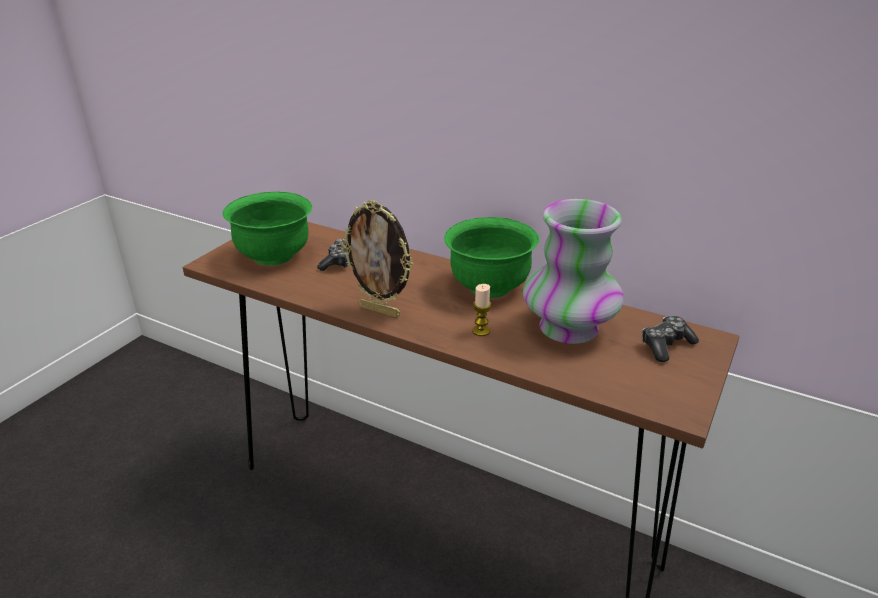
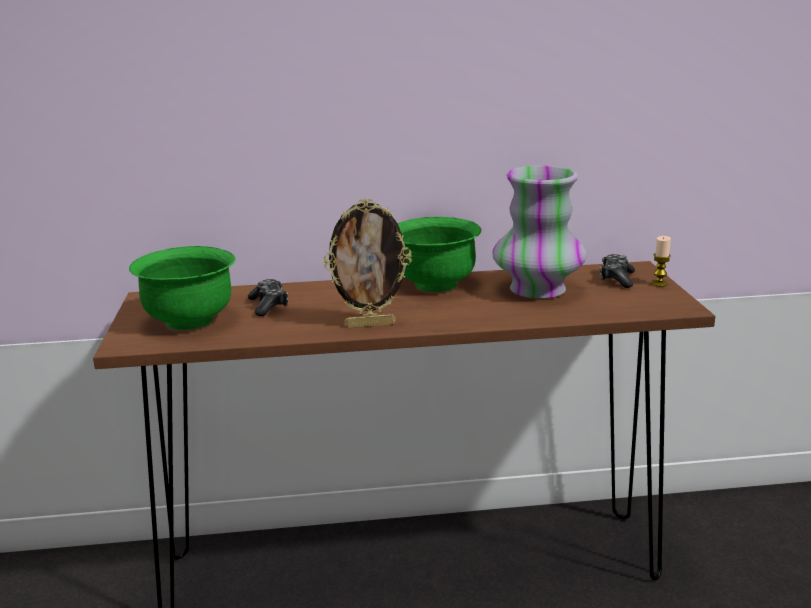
camera: 35 degrees left, 10 degrees down
candle [473,284,491,336] -> candle moved to [651,236,671,287]

